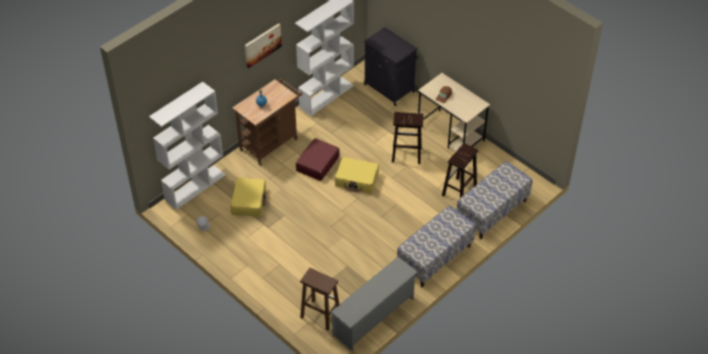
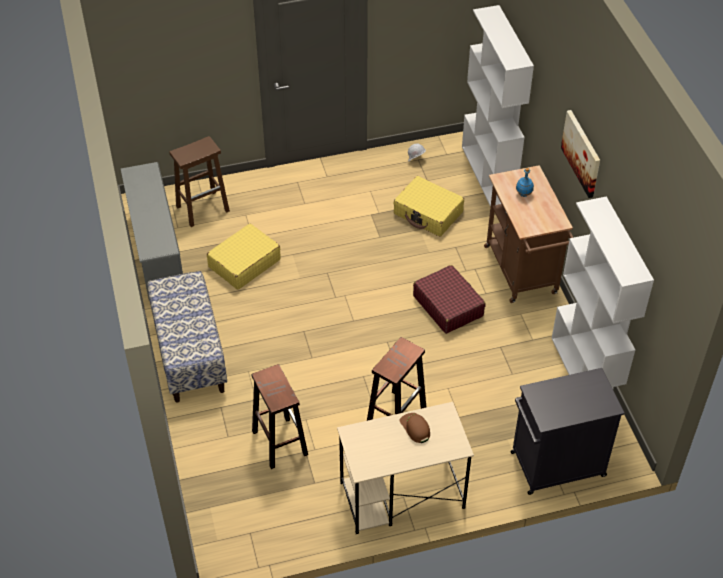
camera: 120 degrees right, 0 degrees up
yellow suitcase [335,157,379,194] -> yellow suitcase moved to [207,224,281,290]
bench [457,161,532,239] -> none

